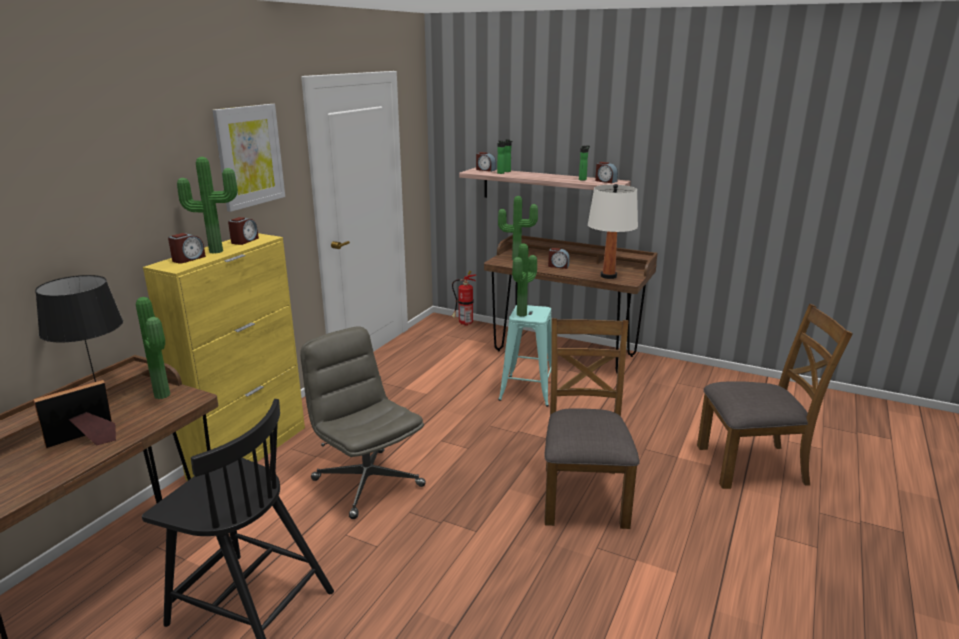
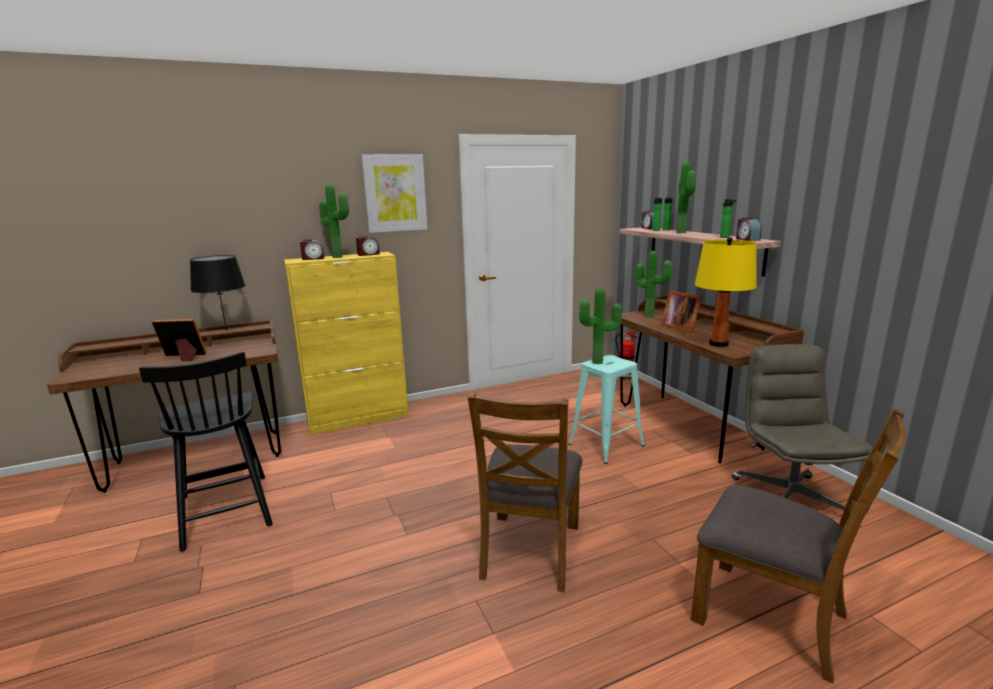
camera: 40 degrees right, 5 degrees down
potted plant [136,297,170,399] -> potted plant moved to [676,162,696,233]
grey office chair [300,326,426,519] -> grey office chair moved to [732,344,873,510]
brown chair [544,318,640,529] -> brown chair turned 150 degrees clockwise [468,393,583,592]
alarm clock [548,248,570,269] -> picture frame [661,290,702,333]
white table lamp [588,184,638,279] -> yellow table lamp [695,237,756,347]

